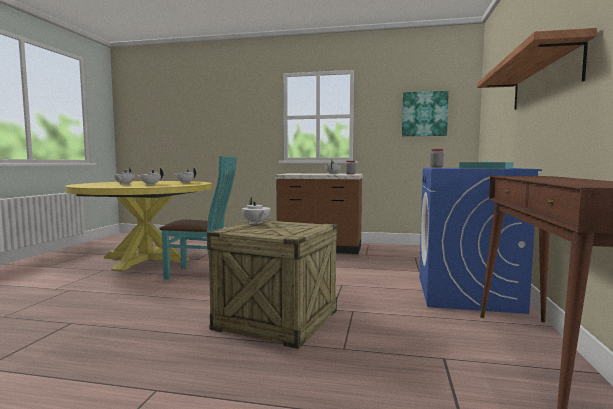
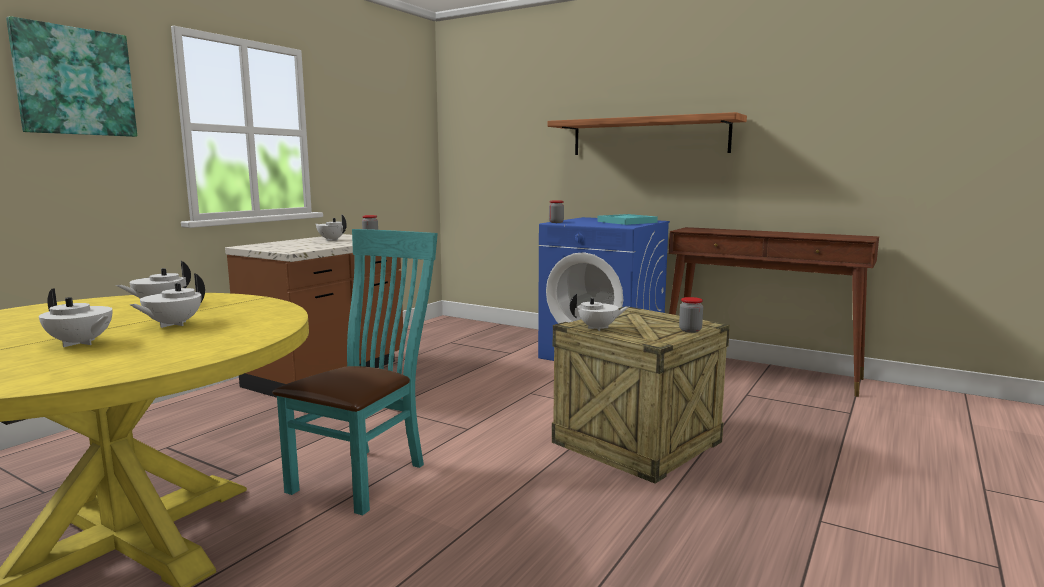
camera: 70 degrees left, 5 degrees up
picture [402,91,449,136] -> picture moved to [6,16,137,137]
none -> jar [679,297,703,333]

